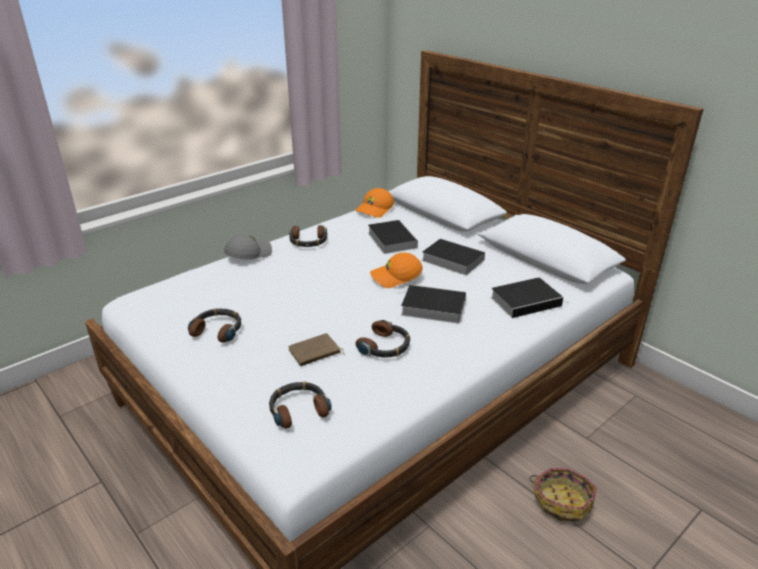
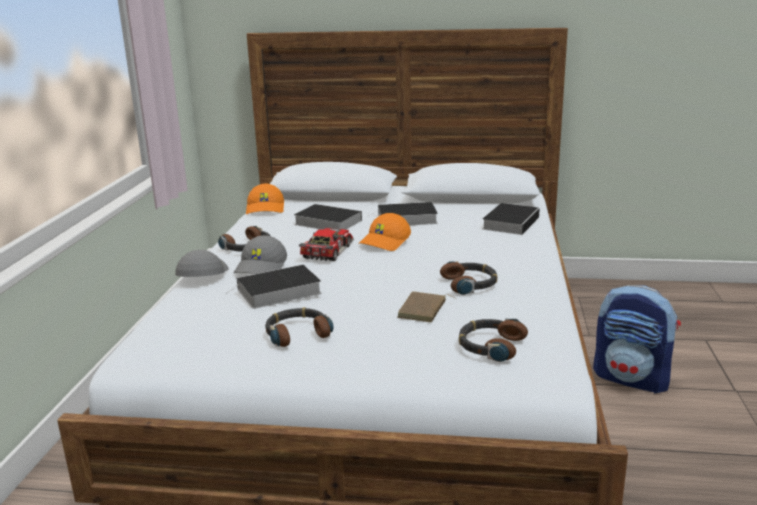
camera: 40 degrees left, 10 degrees down
book [399,285,466,324] -> book moved to [225,264,322,309]
basket [529,468,597,522] -> backpack [593,285,681,394]
none -> grey cap [234,235,287,274]
none -> toy car [299,228,354,261]

